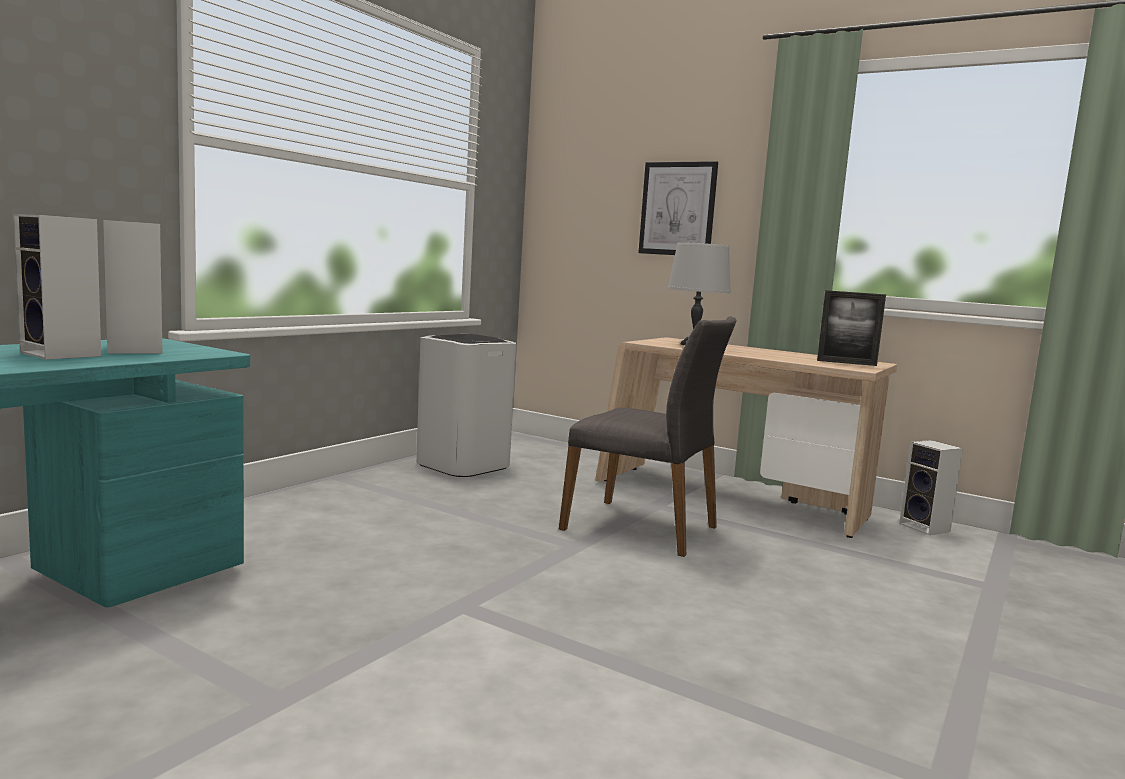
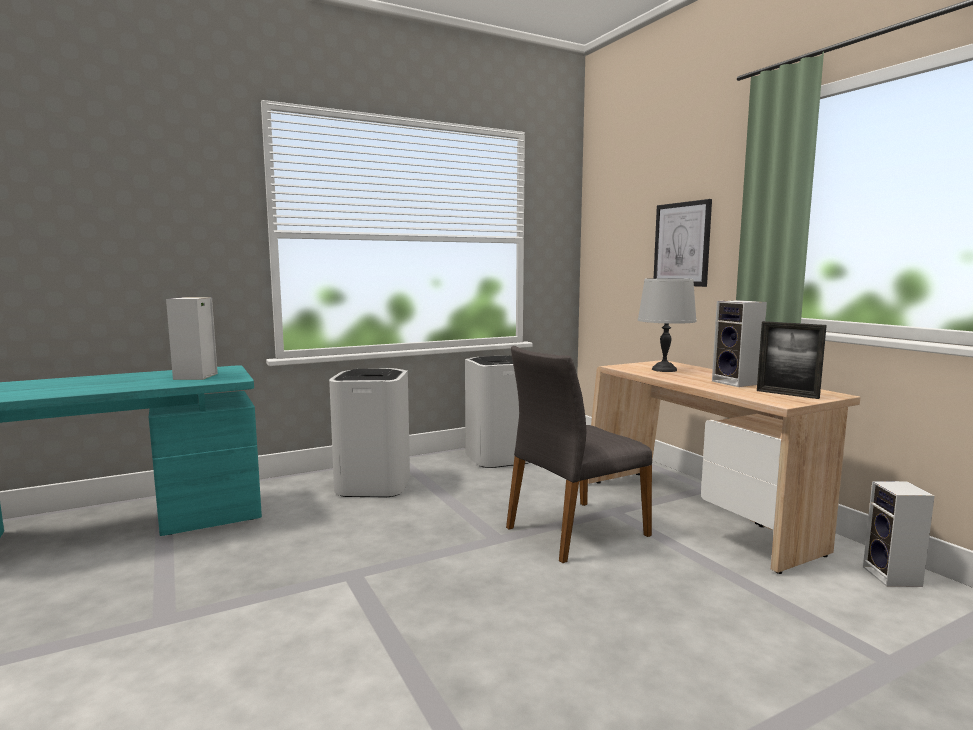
camera: 30 degrees right, 0 degrees up
speaker [13,214,101,360] -> speaker moved to [712,300,767,387]
grey chair [559,317,736,557] -> grey chair turned 90 degrees clockwise [506,346,652,563]
none -> white trash can [329,368,410,497]

